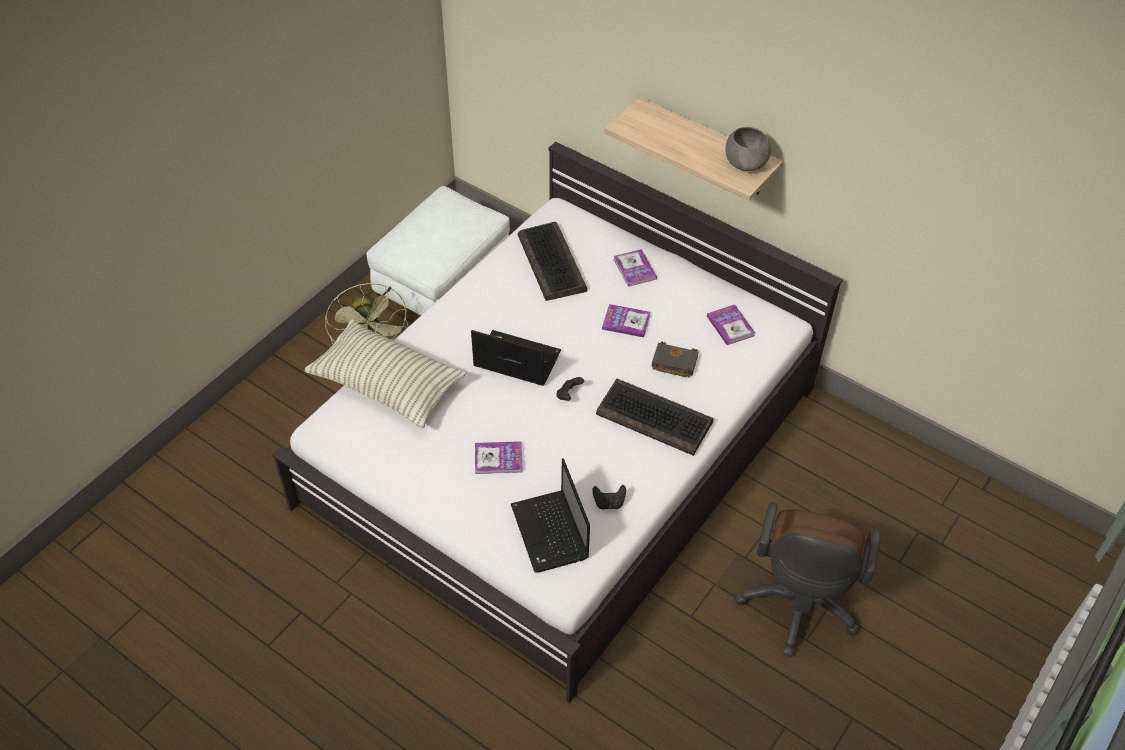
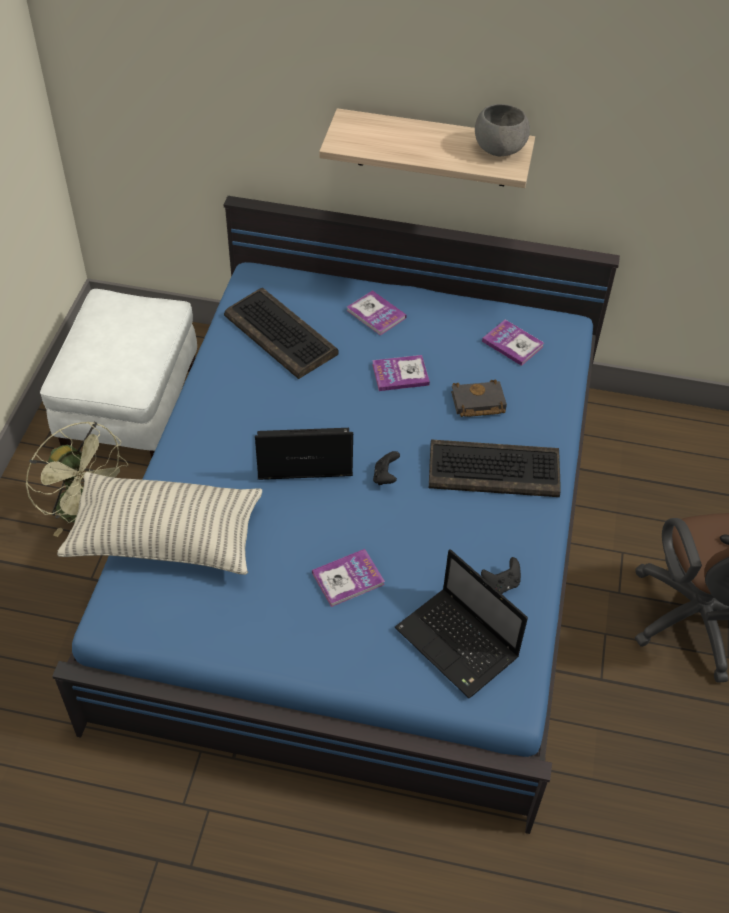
camera: 25 degrees left, 0 degrees up
white bed [272,142,843,703] -> blue bed [52,196,620,834]

